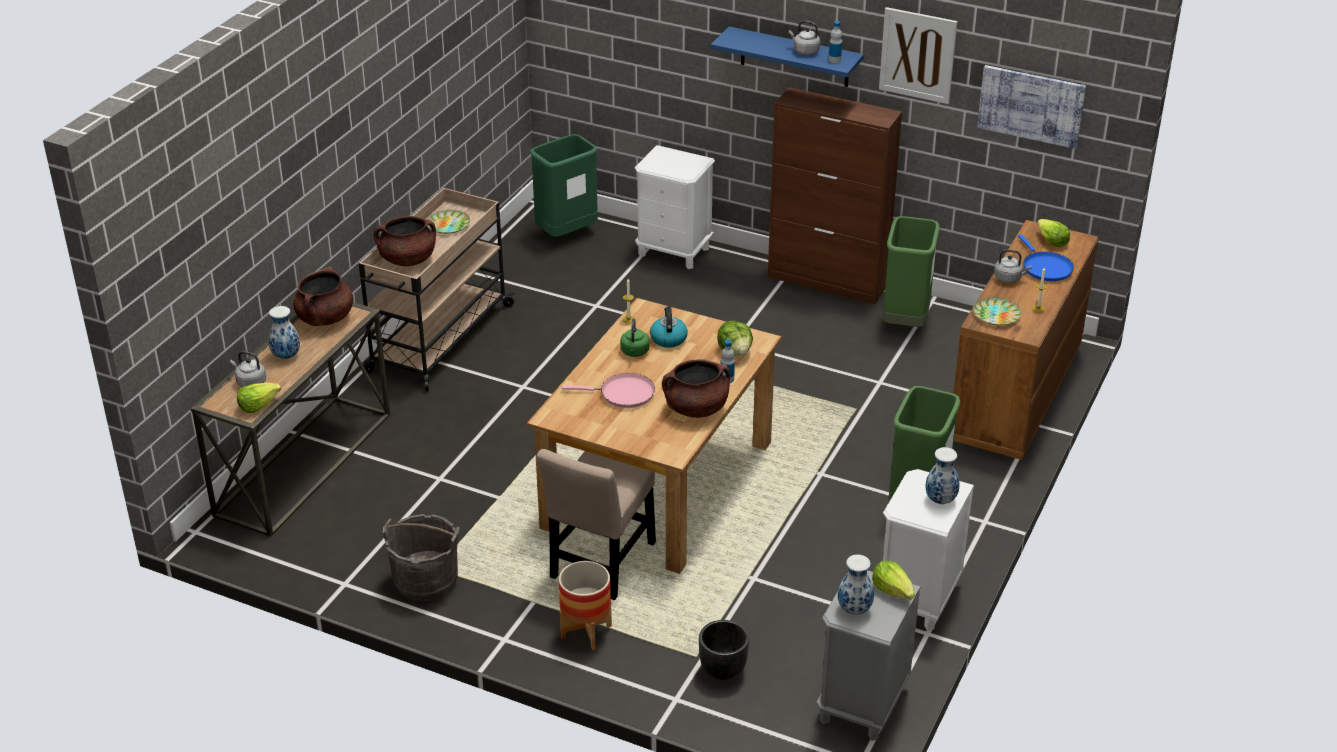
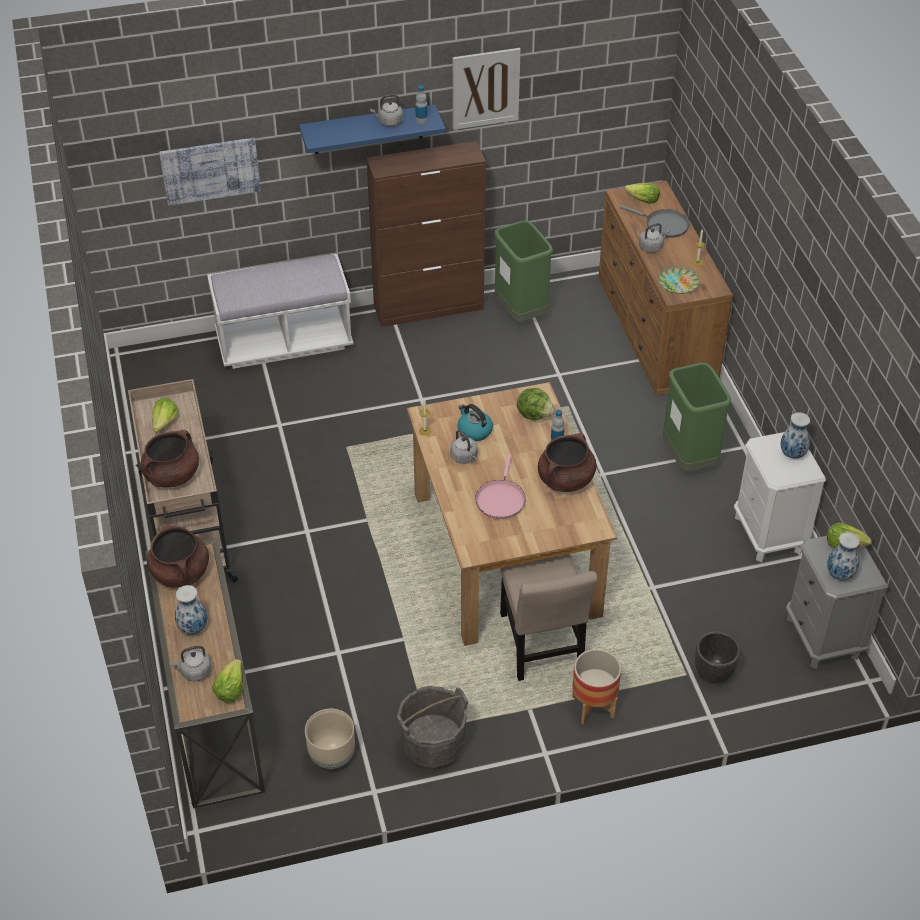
camera: 40 degrees left, 10 degrees up
plate [428,210,470,234] -> lettuce [153,398,178,432]
green trash can [530,134,598,237] -> none
pink frying pan [561,373,655,408] -> pink frying pan turned 135 degrees clockwise [475,454,526,519]
green kettle [620,318,650,357] -> grey kettle [450,430,478,464]
white nightstand [635,145,715,269] -> white bench [207,254,353,369]
picture [977,65,1086,149] -> picture moved to [159,138,261,206]
blue frying pan [1018,234,1074,281] -> grey frying pan [620,205,690,238]
none -> beige planter [305,709,355,769]

